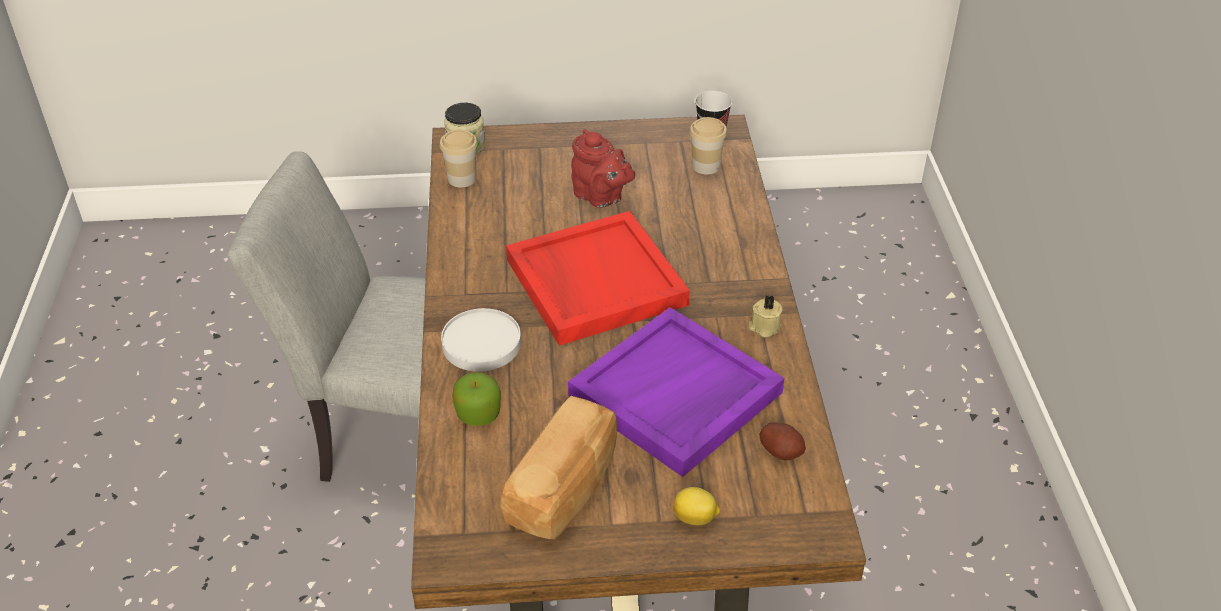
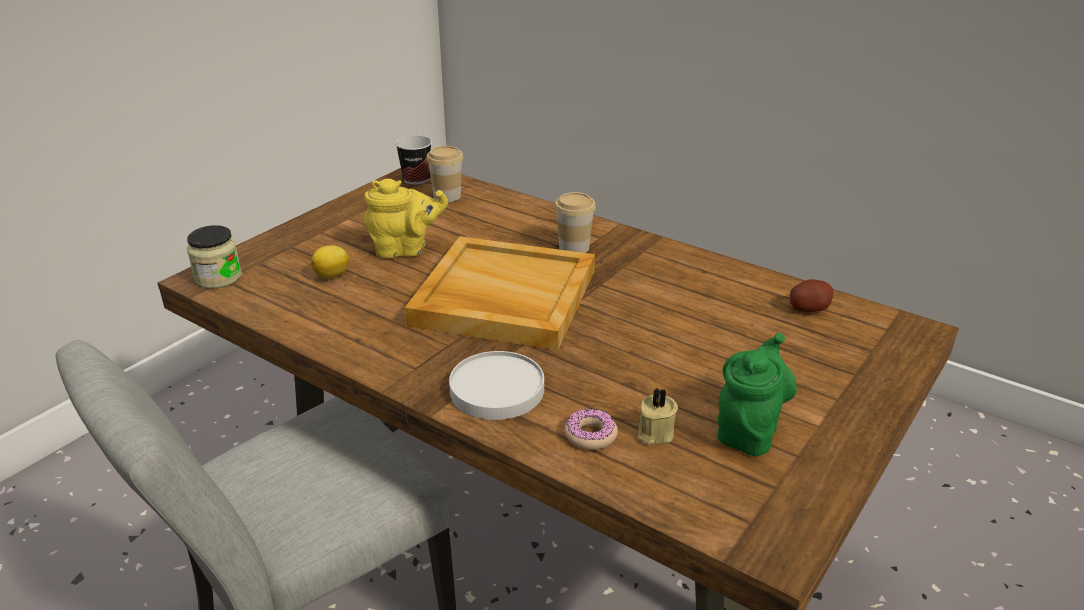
camera: 50 degrees left, 10 degrees down
cup [440,129,478,188] -> cup moved to [554,192,596,253]
apple [452,372,501,426] -> donut [565,408,618,450]
bread [500,396,617,539] -> green teapot [717,333,797,456]
red tray [506,211,690,346] -> beige tray [405,236,595,350]
purple tray [568,307,784,477] -> none
red teapot [571,129,635,208] -> yellow teapot [364,179,448,258]
lemon [673,487,720,525] -> lemon moved to [311,245,350,279]
beige candle [748,295,782,337] -> beige candle moved to [637,387,678,445]

